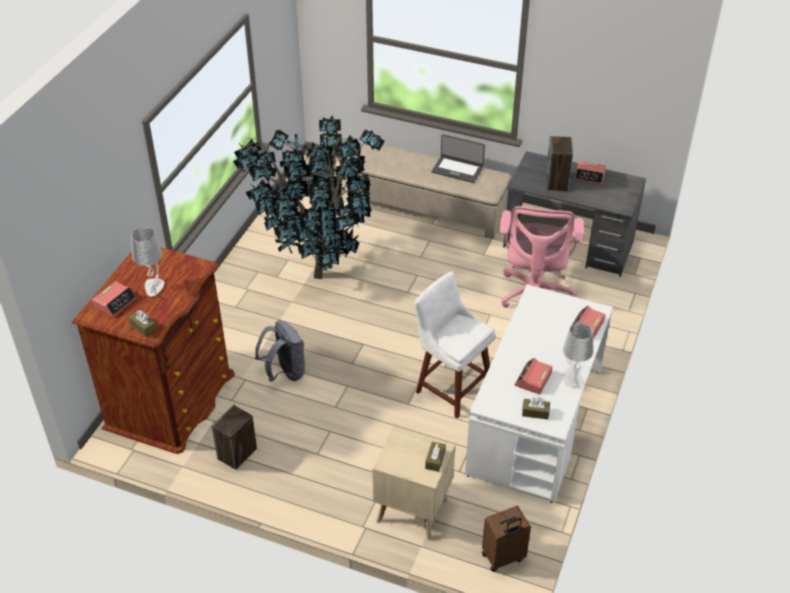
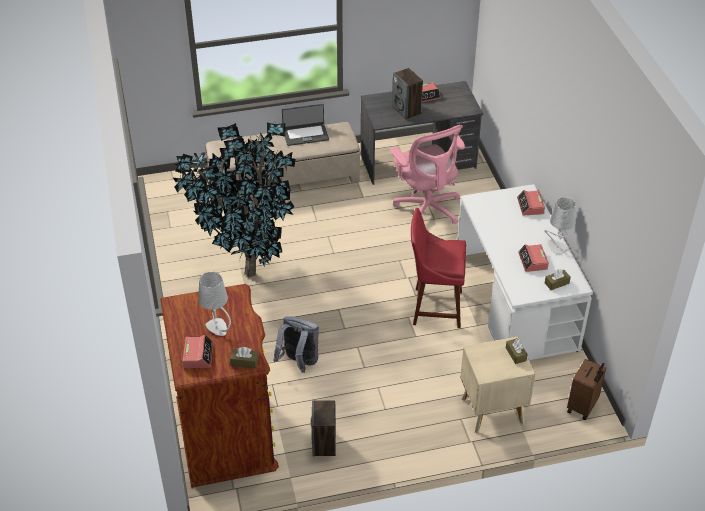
camera: 35 degrees left, 0 degrees up
white chair [415,271,496,418] -> red chair [411,208,466,328]

